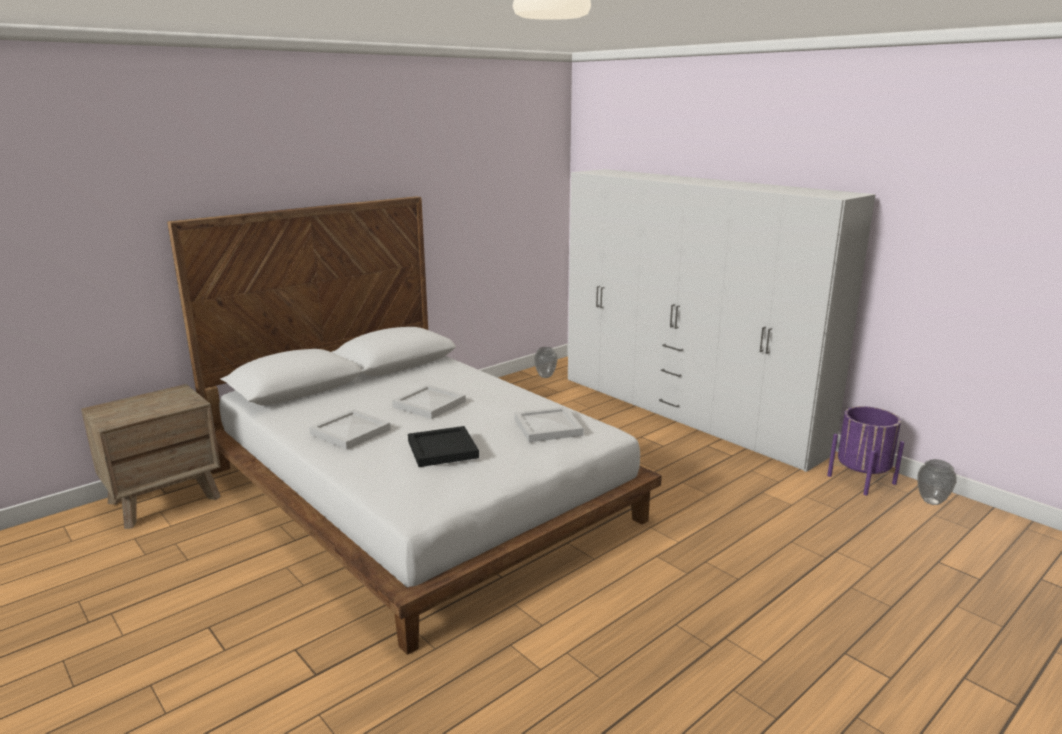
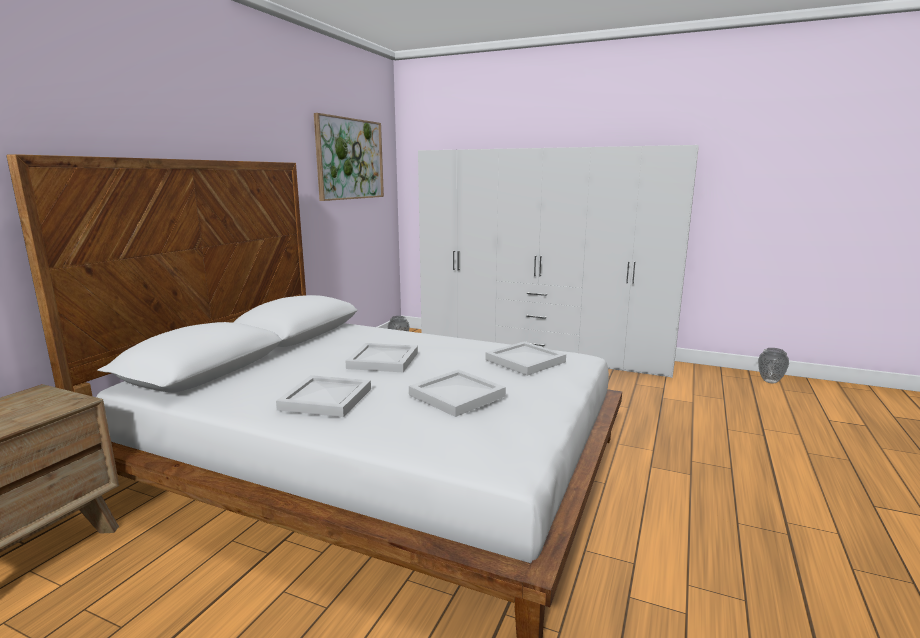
camera: 25 degrees left, 5 degrees down
black tray [408,426,479,467] -> white tray [409,369,506,417]
purple planter [827,406,904,496] -> none
none -> picture [314,113,384,201]

